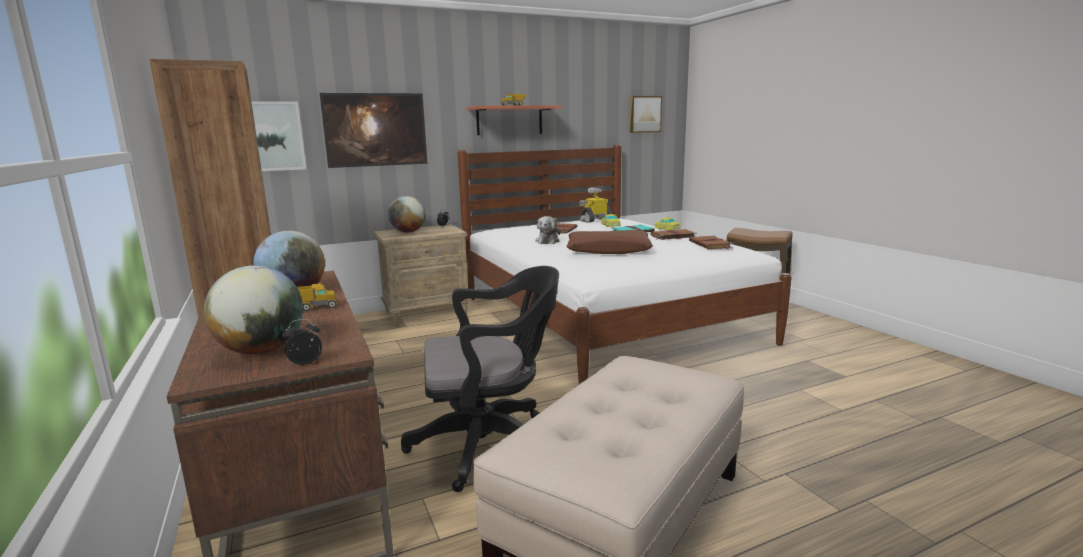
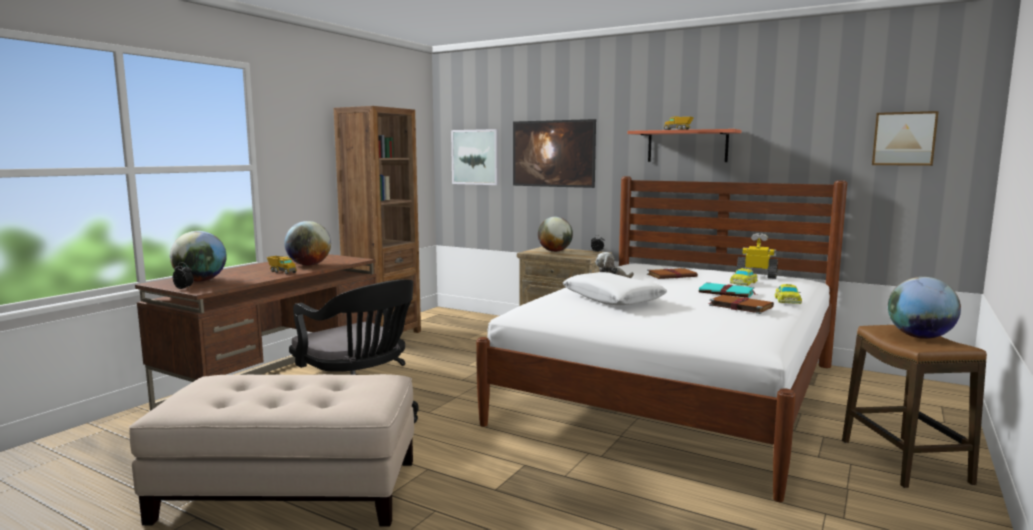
camera: 55 degrees right, 5 degrees down
brown pillow [567,230,653,254] -> white pillow [562,272,667,305]
brown book [689,236,733,249] -> none
none -> globe [888,277,961,339]

